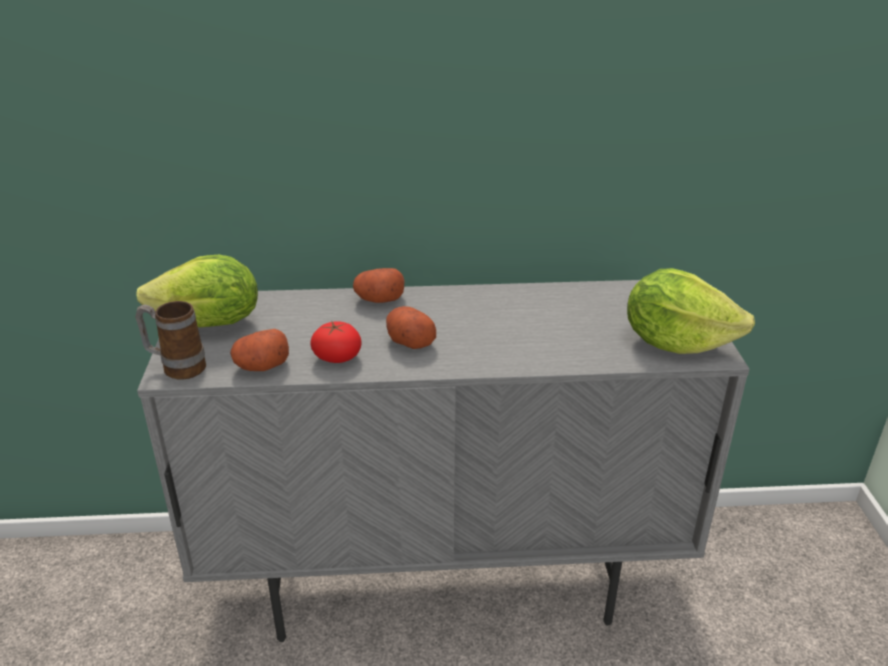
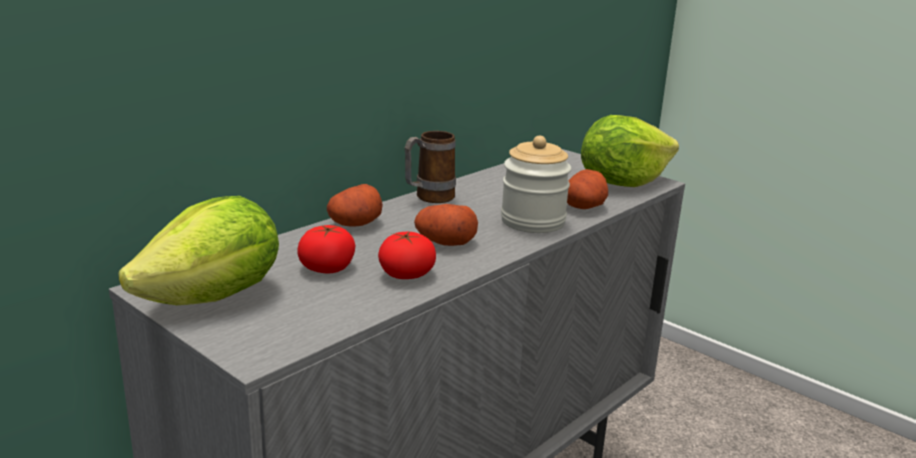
camera: 45 degrees left, 10 degrees down
mug [135,301,206,380] -> mug moved to [405,131,456,203]
potato [230,329,289,371] -> potato moved to [567,169,608,209]
none -> tomato [298,225,355,273]
none -> jar [501,136,571,233]

